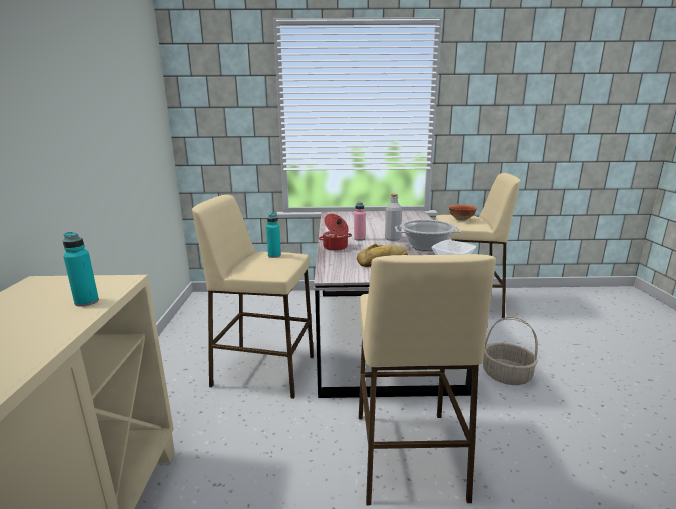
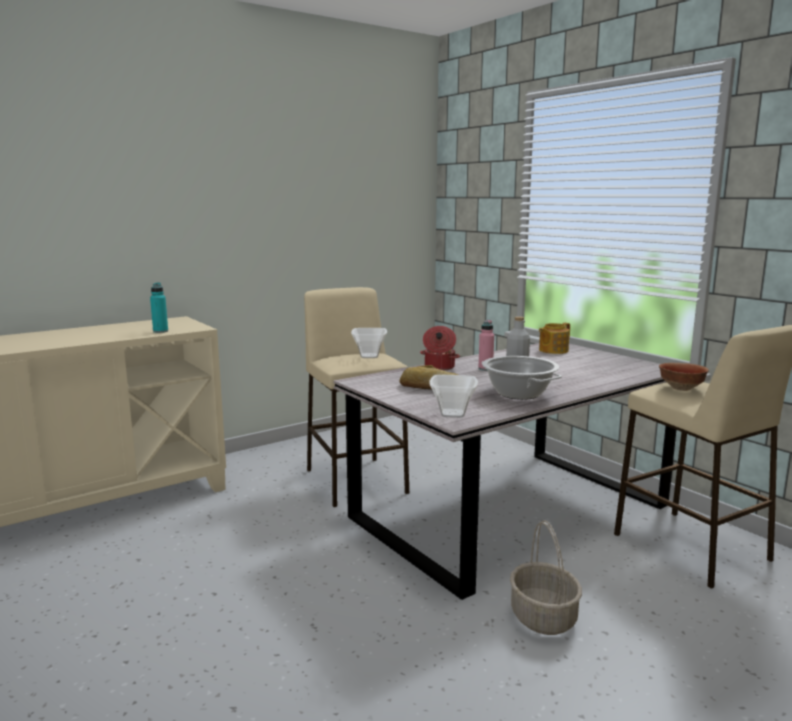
camera: 55 degrees right, 5 degrees down
turquoise bottle [266,213,281,258] -> bowl [351,328,387,358]
beige stool [359,254,496,505] -> none
none -> teapot [539,323,570,354]

